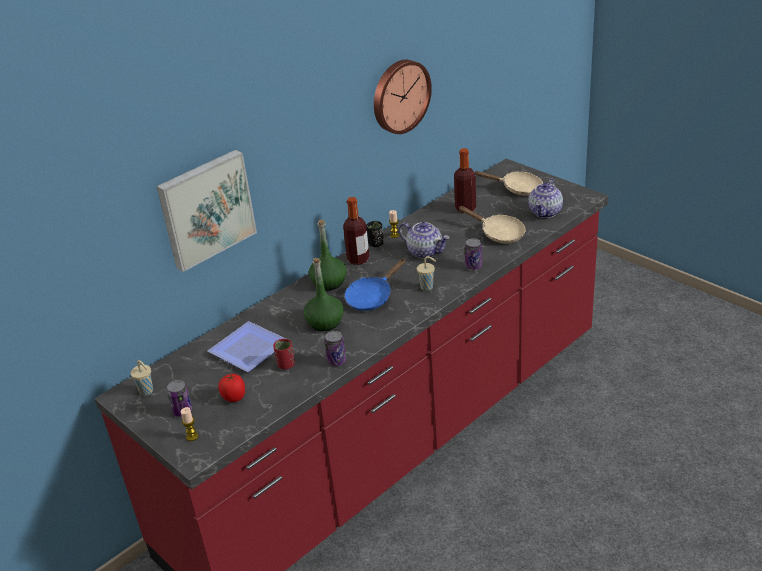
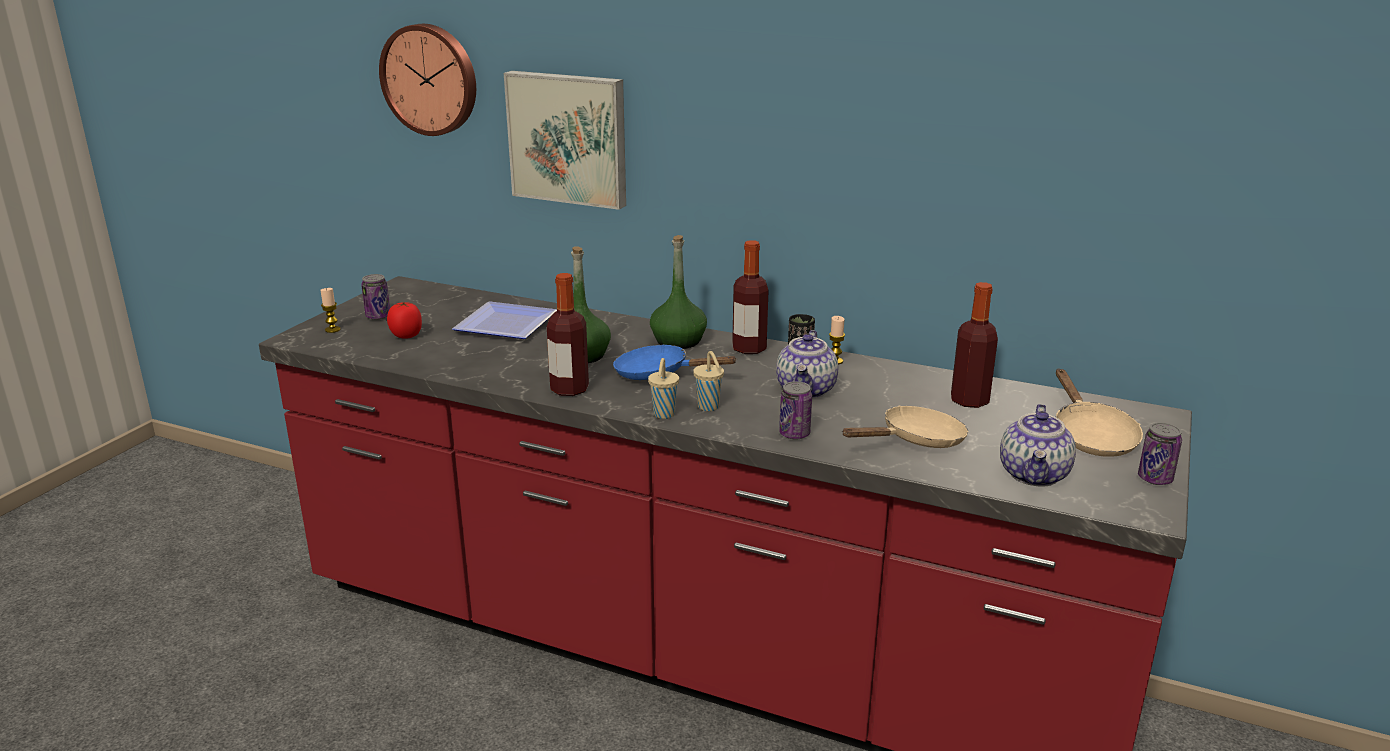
camera: 65 degrees right, 10 degrees down
beige cup [130,360,153,396] -> beige cup moved to [648,358,679,419]
red cup [273,339,295,369] -> none
can [324,331,346,366] -> can moved to [1138,422,1182,485]
wall clock [374,60,432,134] -> wall clock moved to [379,24,476,136]
beige frying pan [458,206,526,243] -> beige frying pan turned 135 degrees counterclockwise [842,406,968,448]
teapot [528,178,563,218] -> teapot turned 75 degrees counterclockwise [1000,404,1076,487]
none -> bottle [547,273,589,396]

